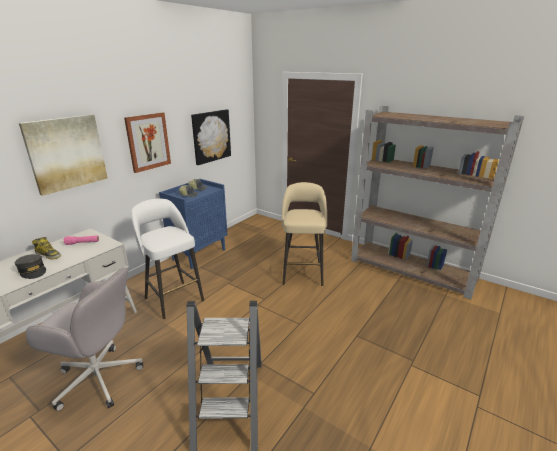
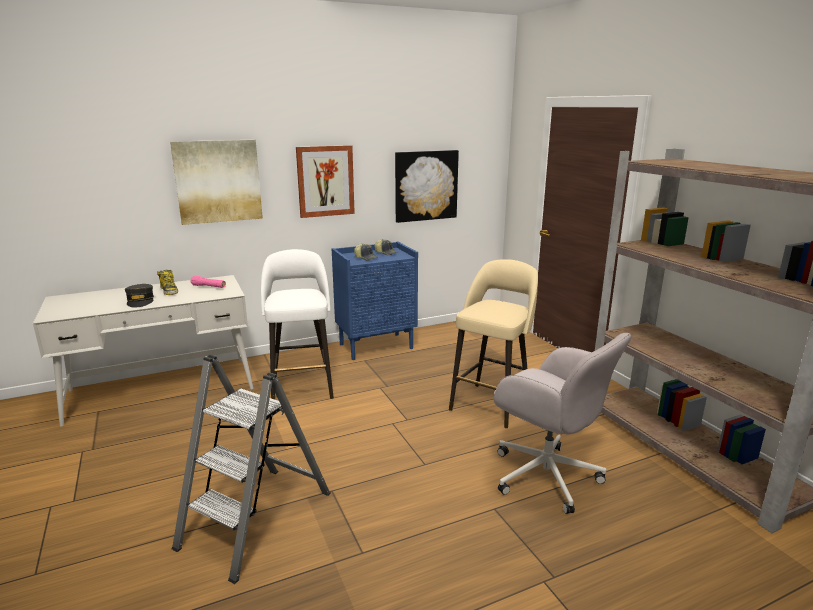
camera: 30 degrees right, 5 degrees down
grey office chair [26,267,143,411] -> grey office chair moved to [494,333,631,514]

